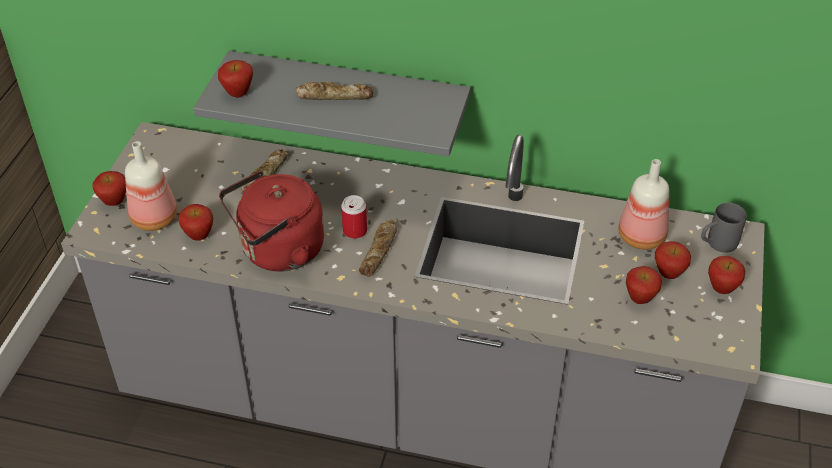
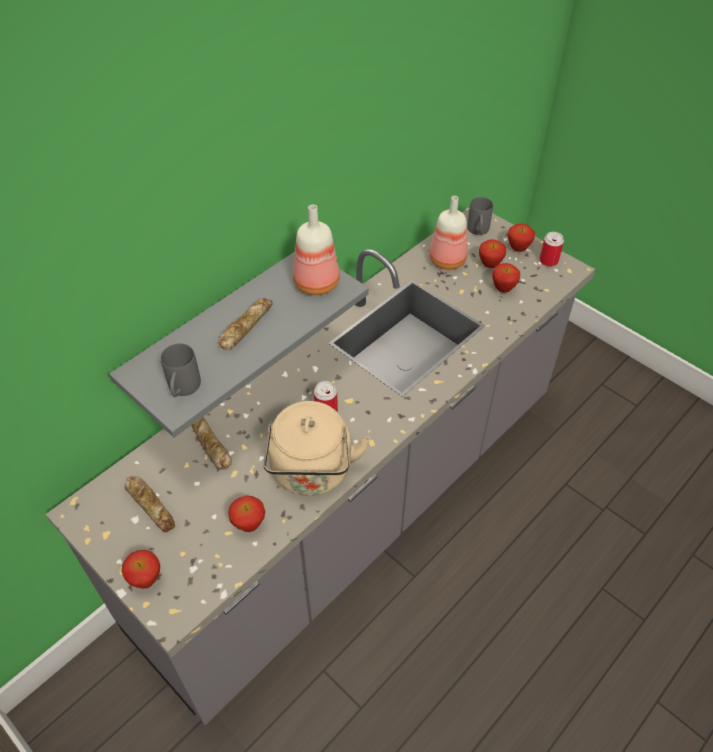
camera: 60 degrees left, 5 degrees up
bottle [125,141,177,231] -> bottle moved to [293,205,340,295]
apple [218,60,253,98] -> grey mug [161,343,201,397]
red kettle [219,170,324,272] -> beige kettle [264,401,370,496]
bread [359,220,397,277] -> bread moved to [125,476,175,532]
none -> can [539,232,564,267]

